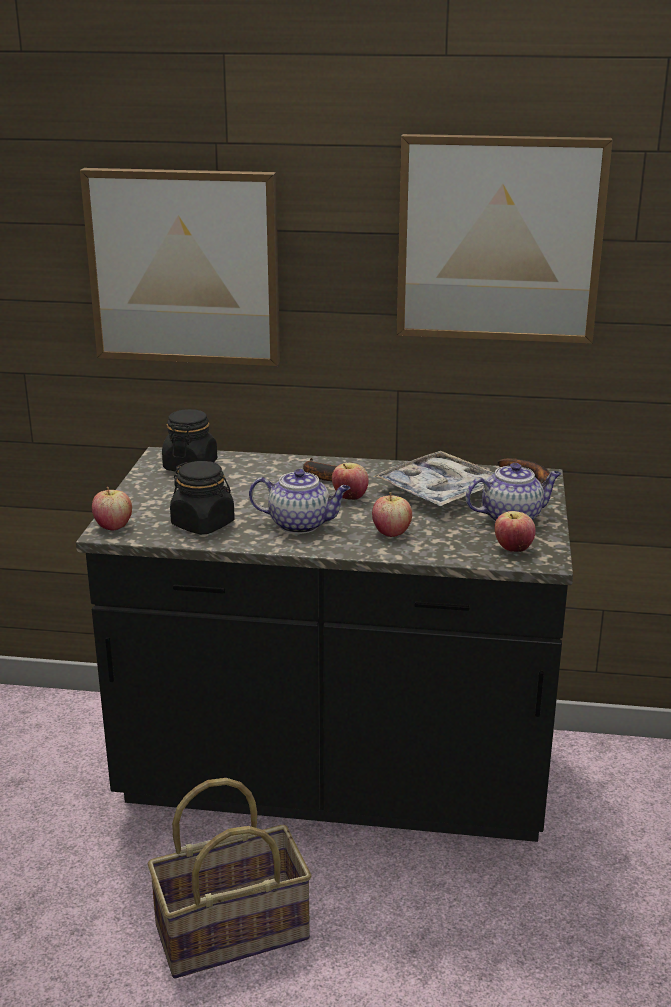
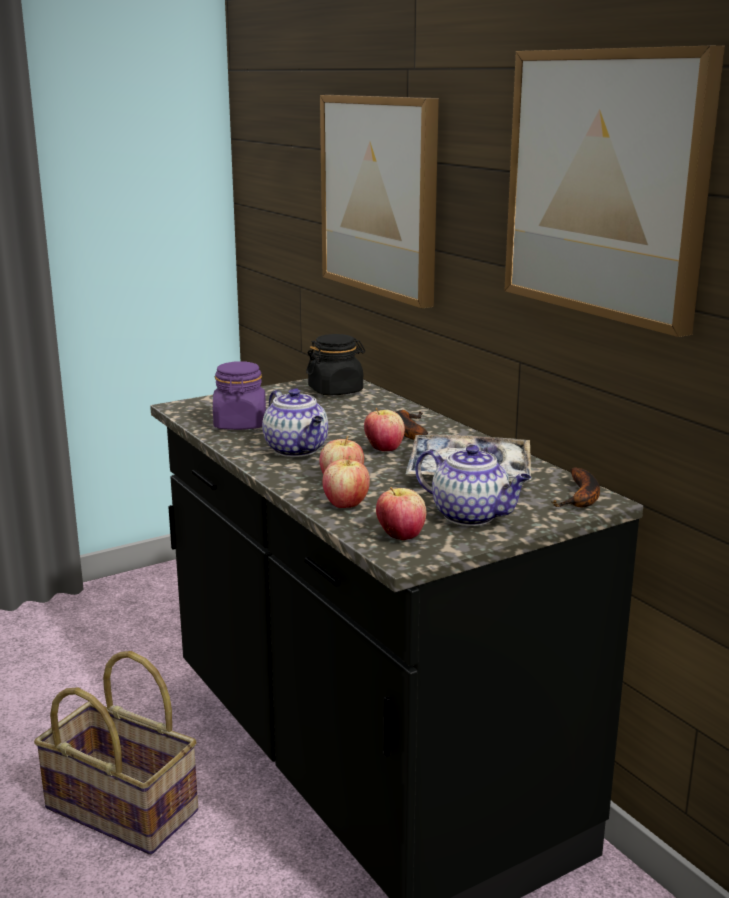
camera: 50 degrees right, 5 degrees down
apple [92,487,132,530] -> apple moved to [322,455,370,508]
black jar [170,461,235,534] -> purple jar [213,361,266,430]

